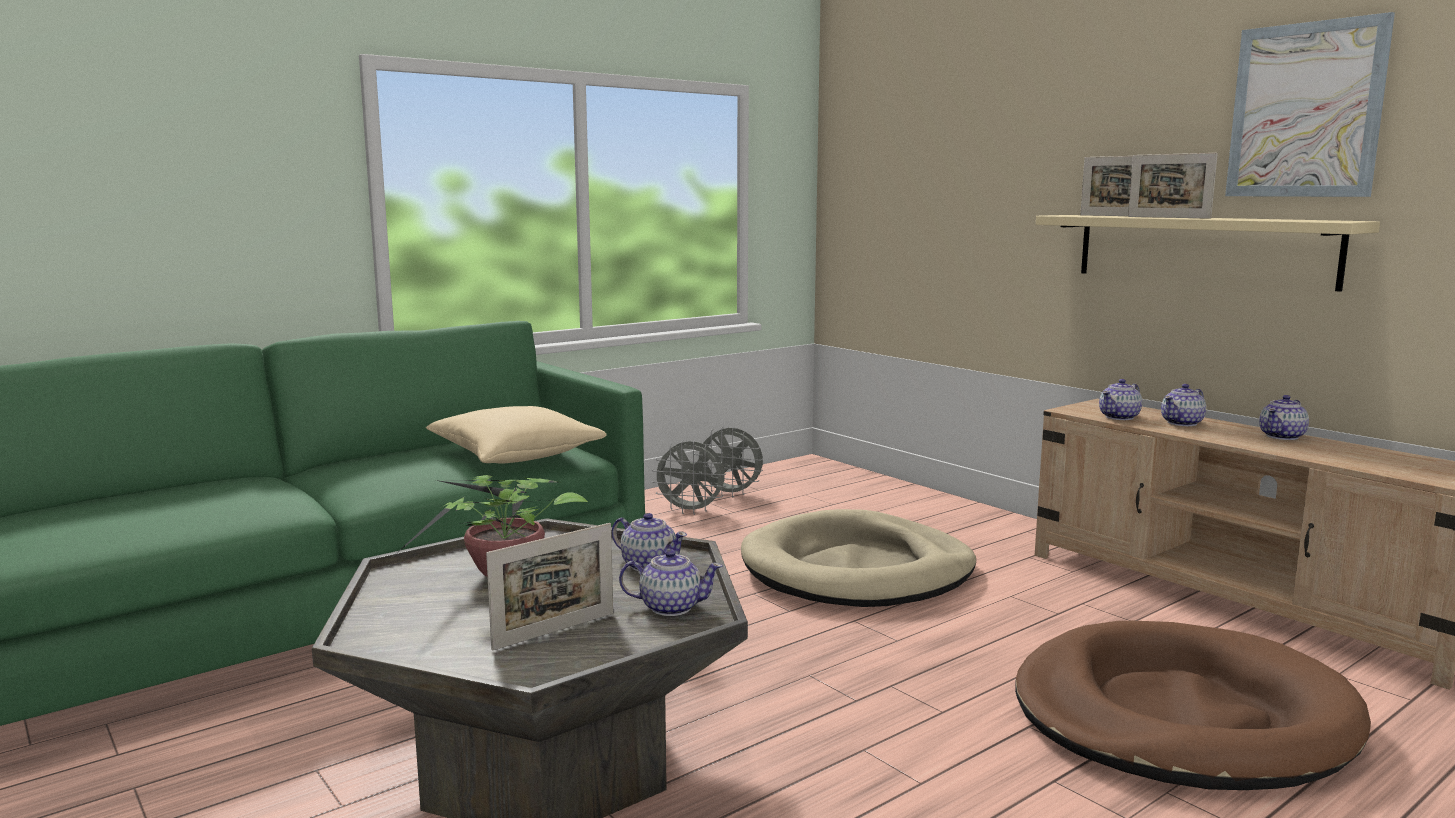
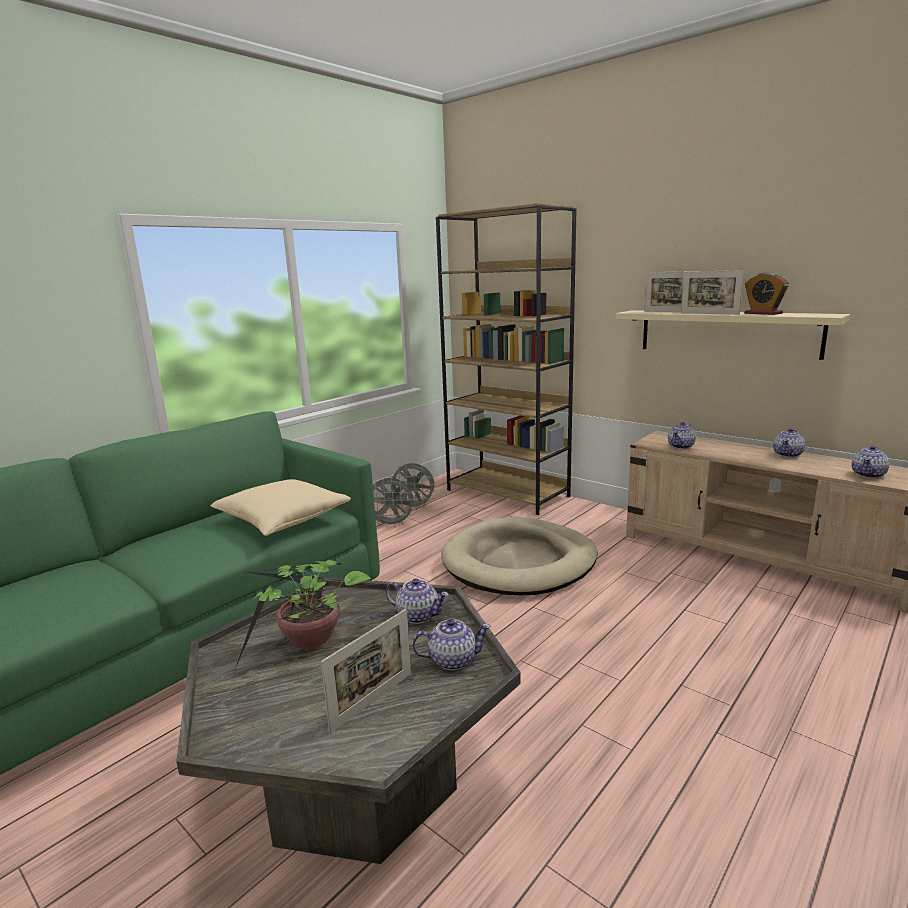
camera: 10 degrees left, 5 degrees up
brown dog bed [1015,621,1371,790] -> none
teapot [1161,384,1206,426] -> teapot moved to [852,446,890,478]
picture [1225,12,1395,197] -> none
none -> brown bookcase [436,203,577,515]
none -> alarm clock [744,272,789,315]

